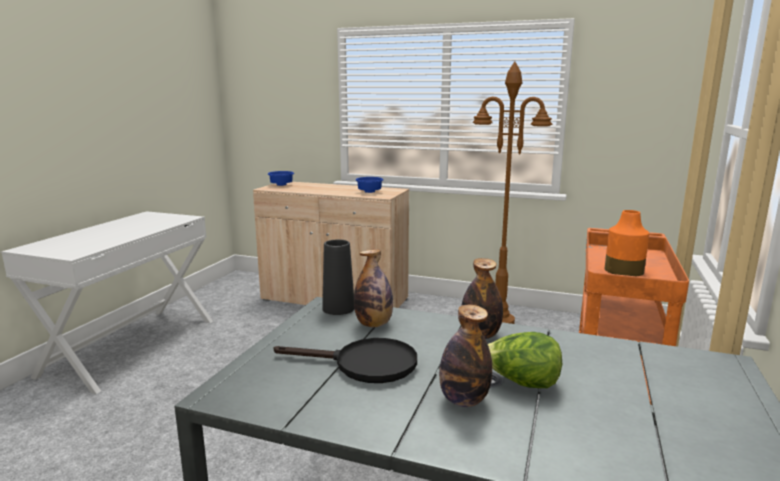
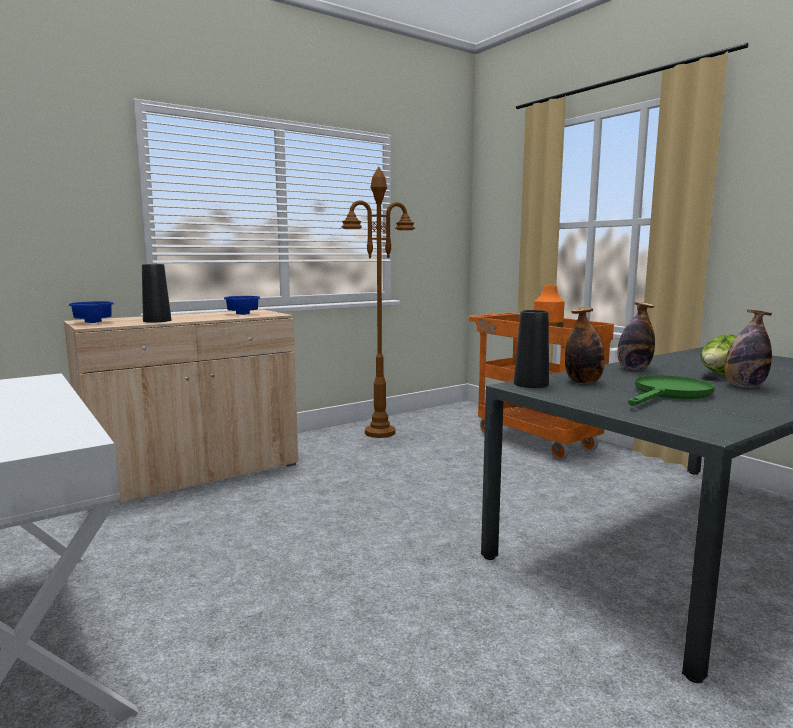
camera: 55 degrees left, 5 degrees down
black frying pan [274,338,417,383] -> green frying pan [628,375,715,406]
none -> black vase [142,264,171,323]

